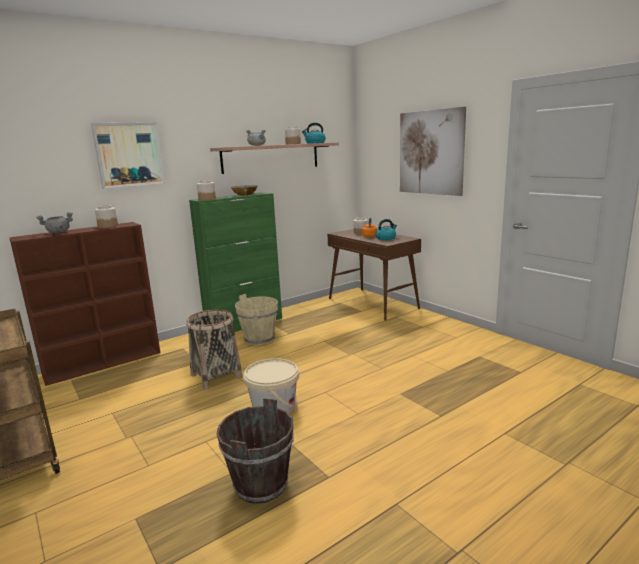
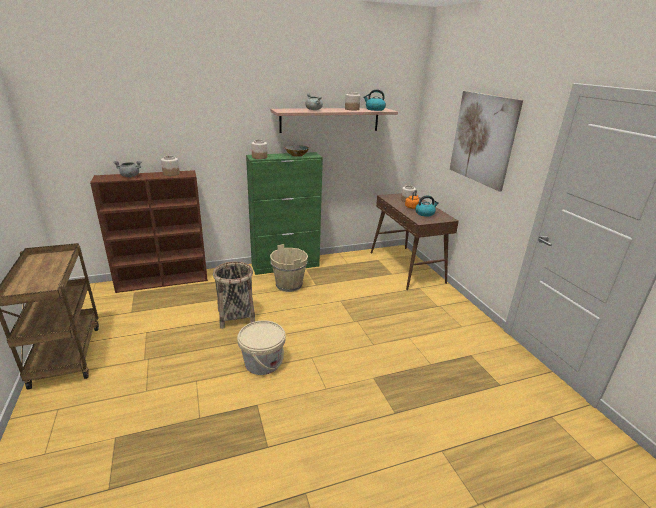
camera: 15 degrees right, 10 degrees up
picture [91,122,165,189] -> none
brown bucket [216,398,294,504] -> none

